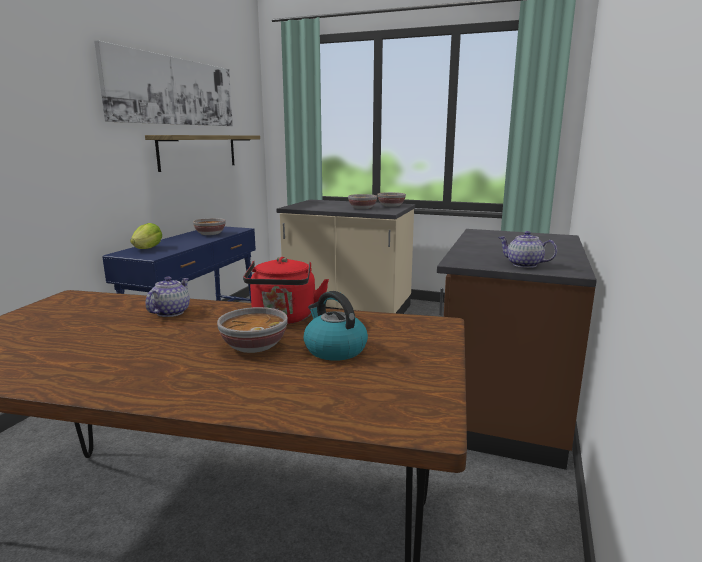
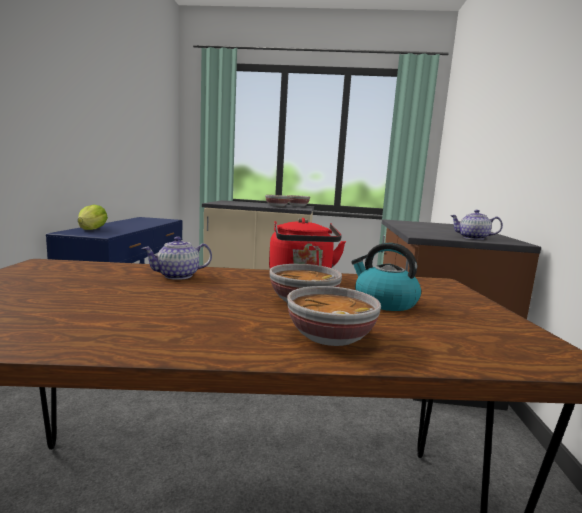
camera: 15 degrees left, 5 degrees down
picture [94,41,233,126] -> none
shelf [145,135,260,172] -> none
teapot [146,276,190,317] -> teapot turned 120 degrees counterclockwise [141,237,212,280]
bowl [193,218,226,235] -> bowl moved to [287,286,381,346]

